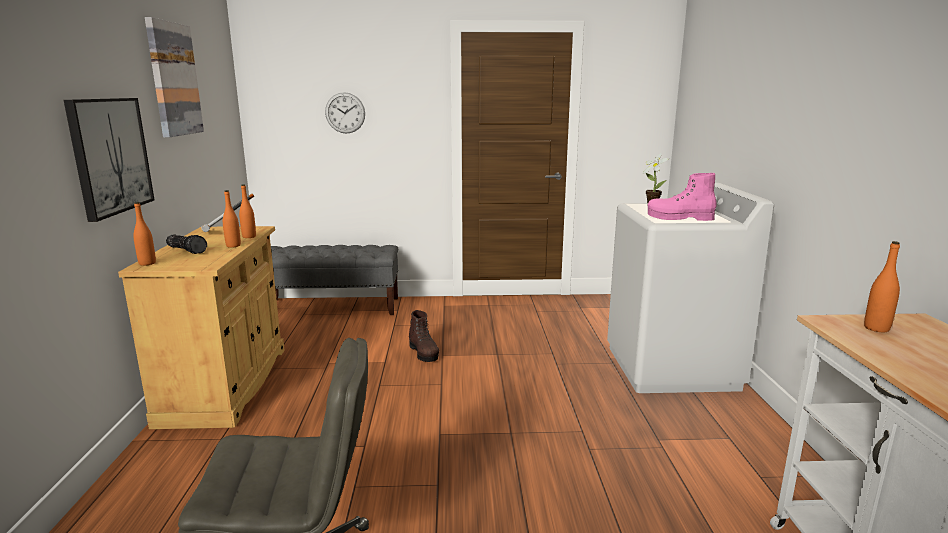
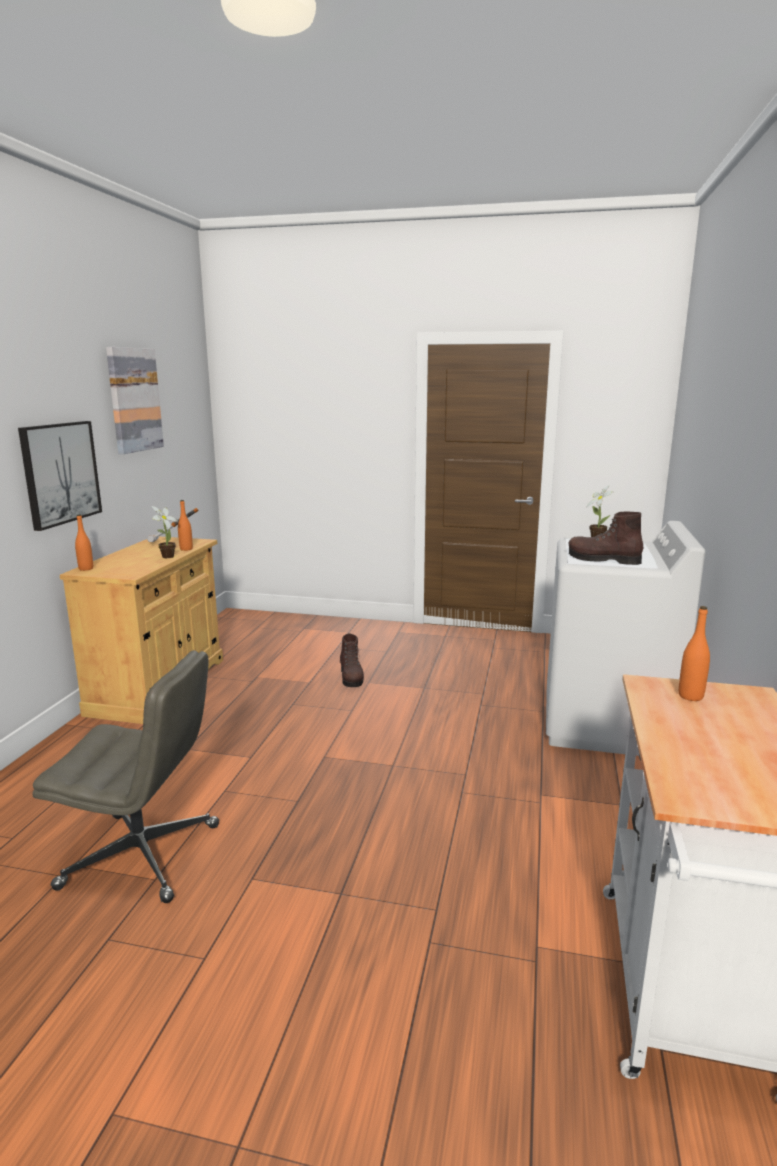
camera: 15 degrees right, 0 degrees up
flashlight [166,234,207,254] -> none
orange bottle [223,190,241,248] -> potted plant [152,506,178,558]
grey bench [271,245,398,315] -> none
wall clock [325,92,365,134] -> none
pink boot [648,173,717,221] -> brown boot [569,512,643,565]

